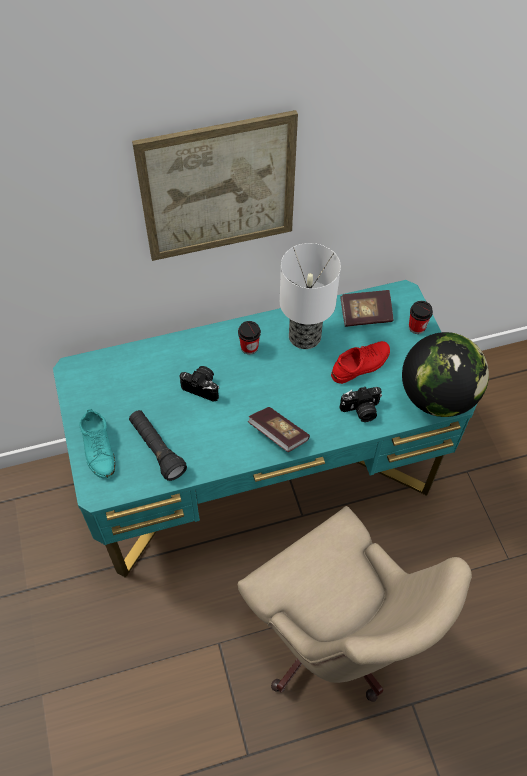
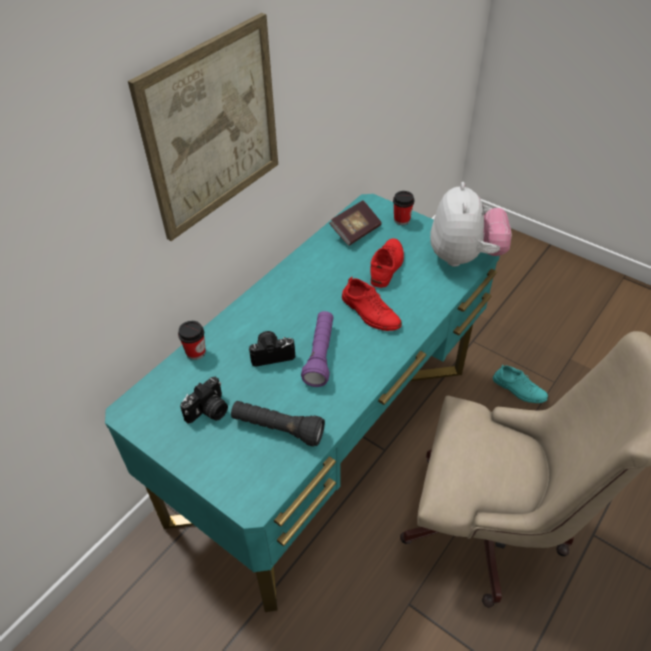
camera: 35 degrees left, 10 degrees down
turquoise shoe [79,409,115,478] -> turquoise shoe moved to [493,365,548,403]
cup [238,321,261,355] -> cup moved to [178,321,206,360]
book [248,407,310,452] -> none
table lamp [280,243,341,349] -> none
camera [340,387,382,422] -> camera moved to [180,377,228,424]
globe [402,332,489,417] -> plush toy [430,182,512,267]
none -> purple flashlight [301,311,333,387]
none -> red shoe [342,277,402,331]

